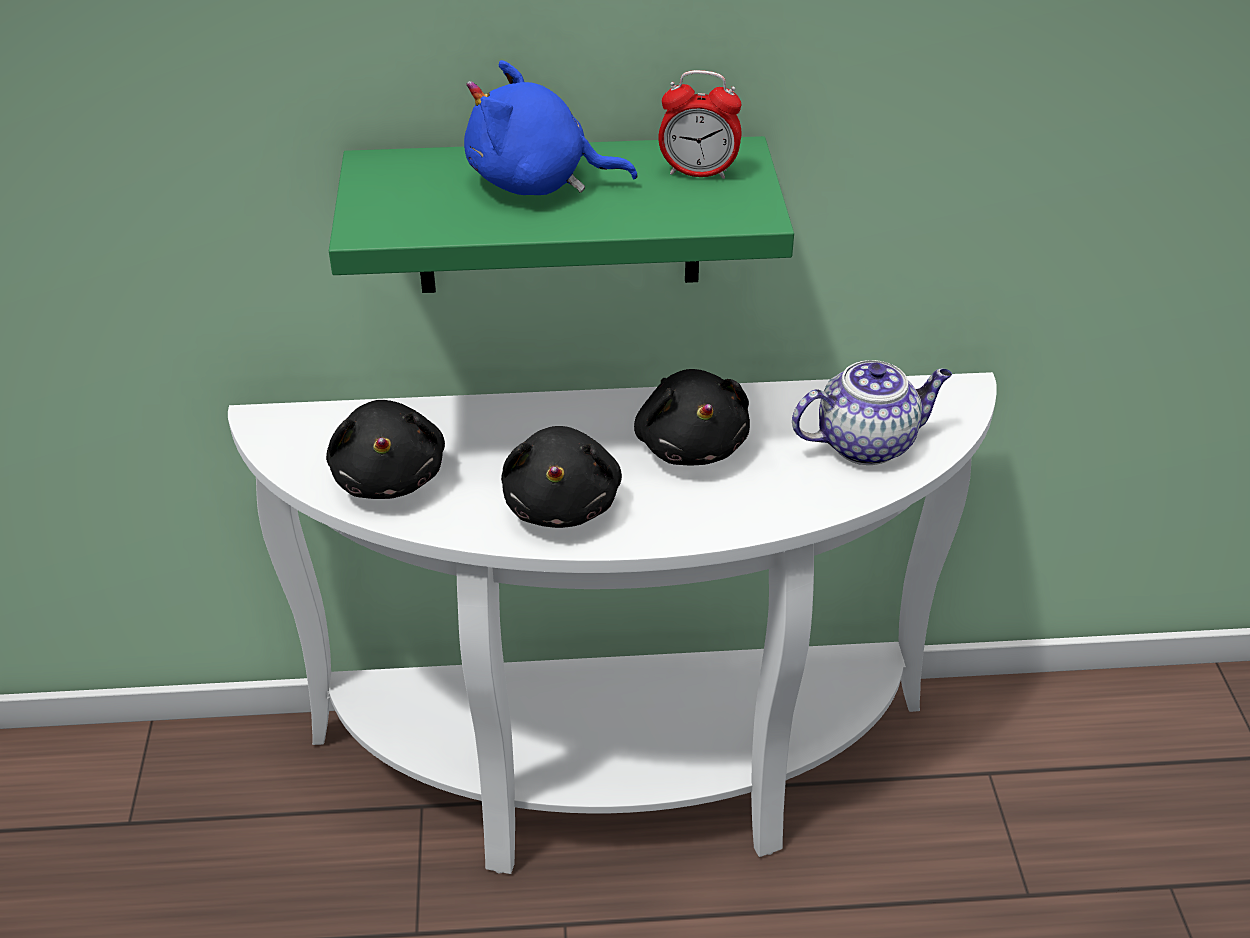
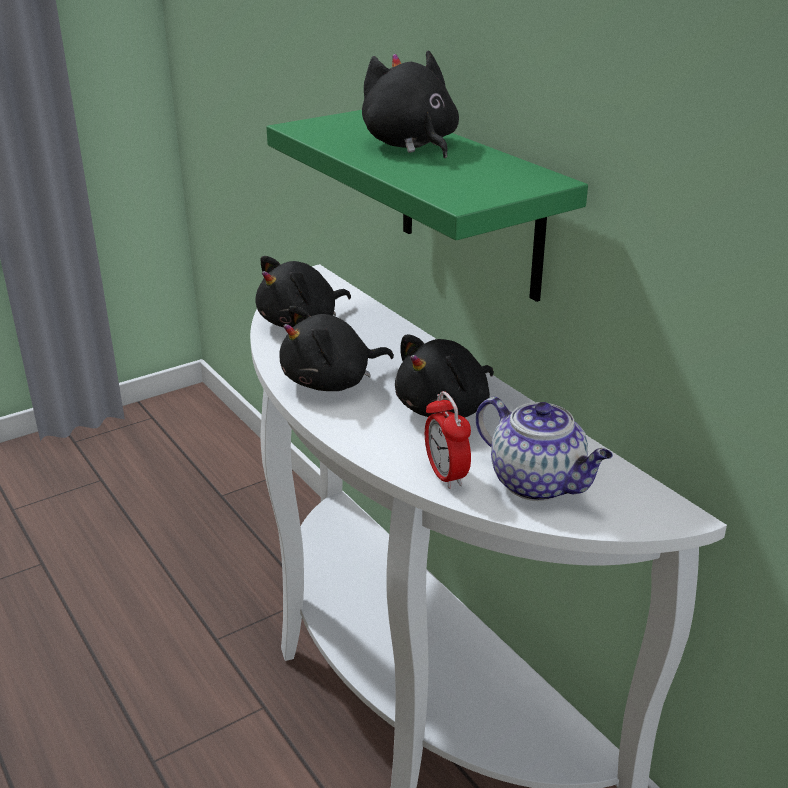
camera: 60 degrees right, 10 degrees down
blue plush toy [464,60,637,195] -> black plush toy [362,50,459,158]
alarm clock [658,70,741,179] -> alarm clock moved to [425,391,471,489]

